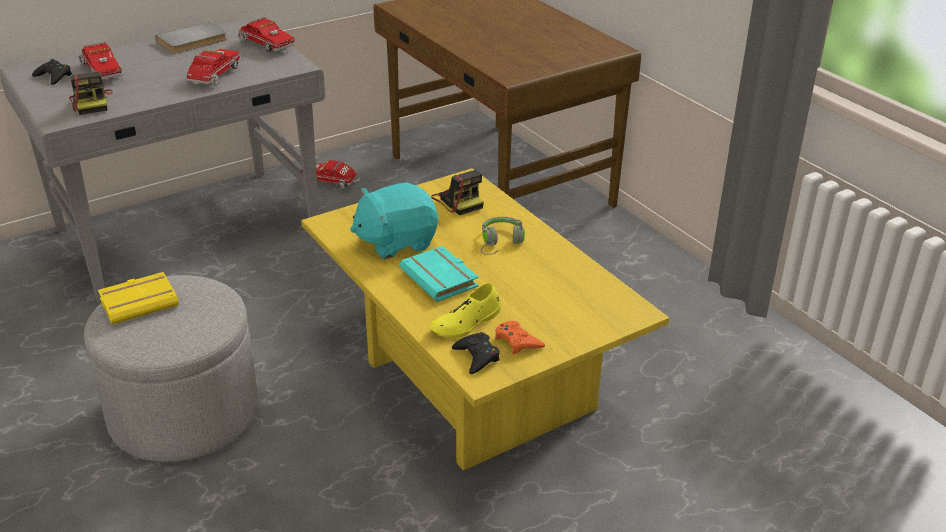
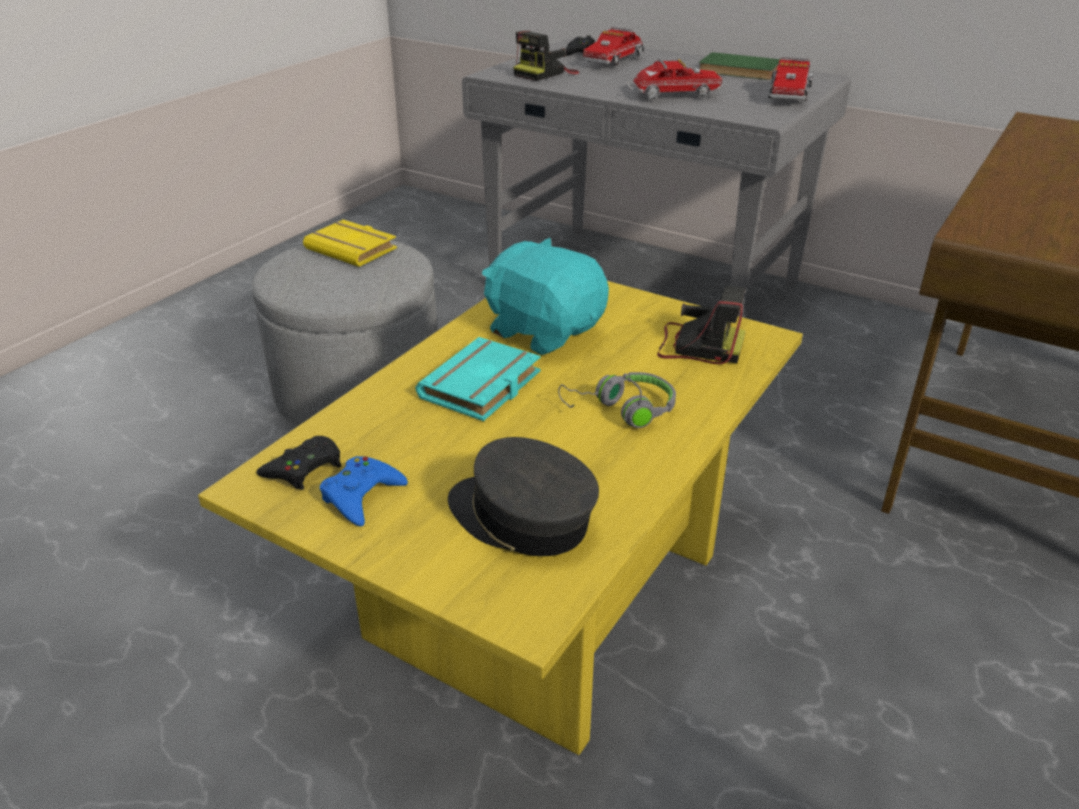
camera: 65 degrees right, 0 degrees up
grey book [155,22,227,54] -> green book [699,52,780,80]
toy truck [301,160,360,188] -> none
yellow shoe [429,282,501,338] -> none
camera [431,170,484,215] -> camera turned 105 degrees counterclockwise [657,286,746,364]
orange game controller [495,321,545,354] -> blue game controller [320,456,408,526]
none -> grey cap [448,437,599,556]

